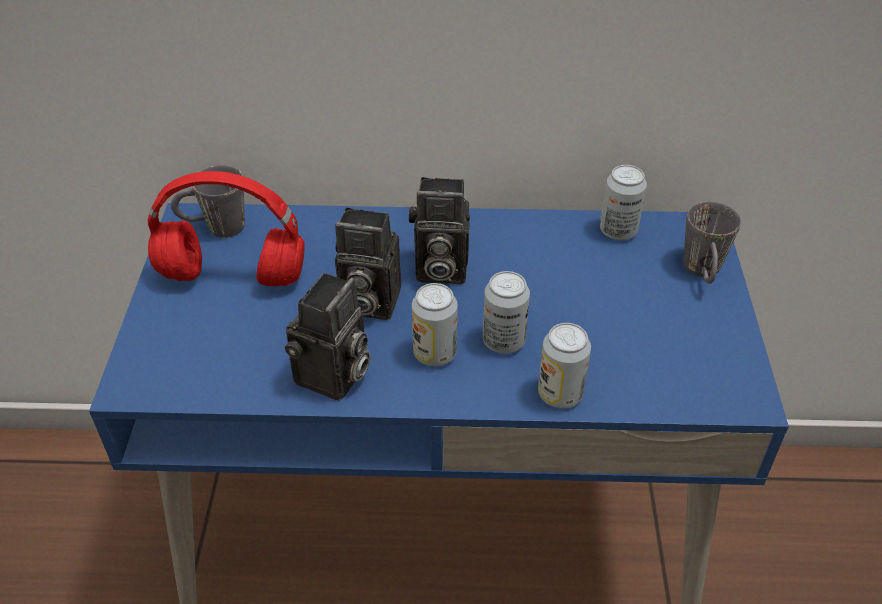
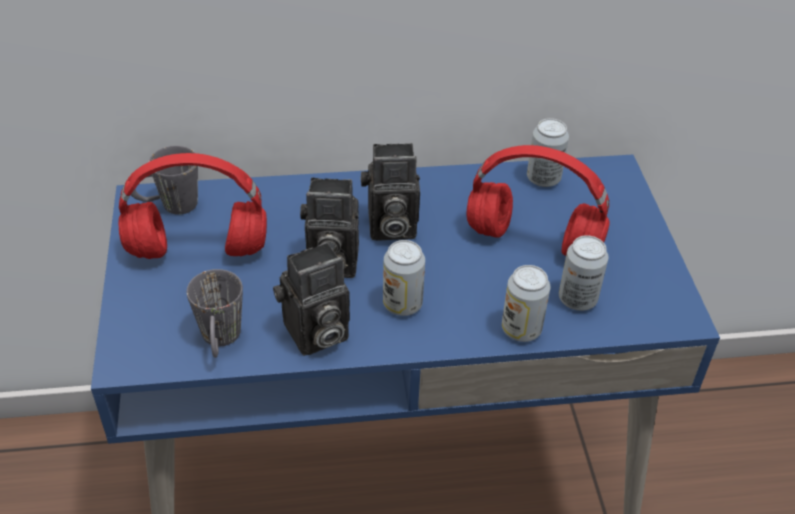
camera: 10 degrees left, 0 degrees up
camera [285,273,370,401] -> camera turned 45 degrees clockwise [273,242,350,356]
can [483,271,530,354] -> can moved to [559,235,609,311]
grey mug [683,201,741,284] -> grey mug moved to [187,269,243,358]
none -> red headphones [467,145,610,256]

